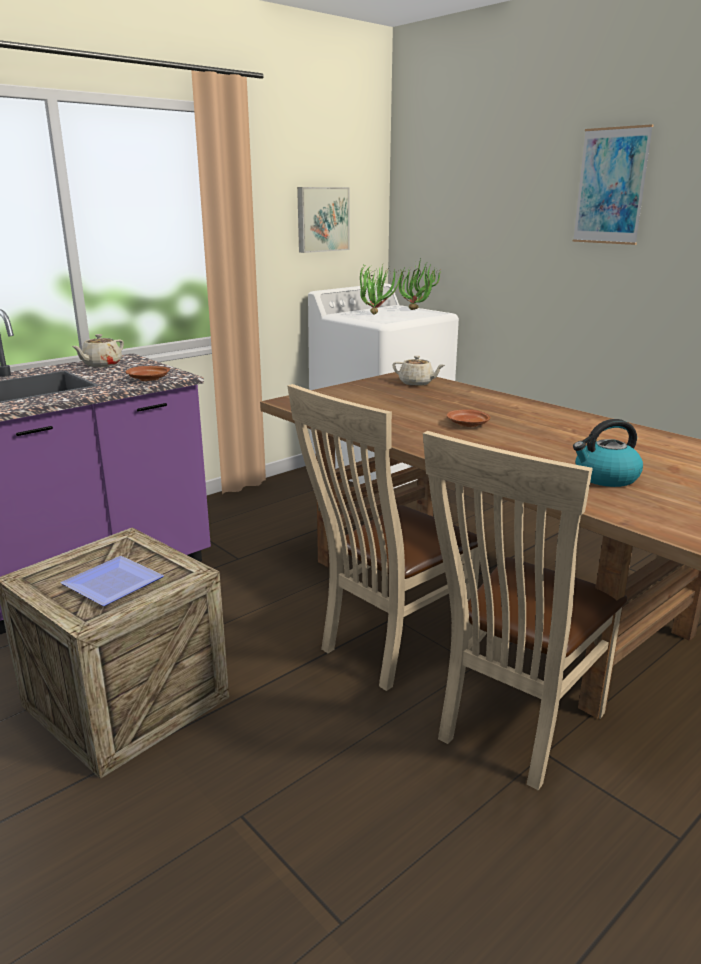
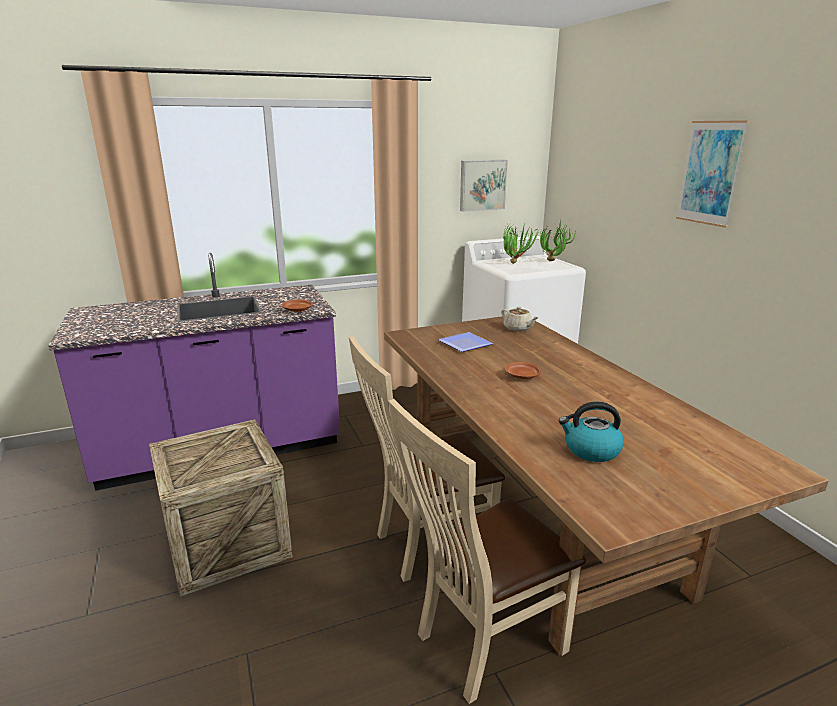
camera: 20 degrees right, 0 degrees up
plate [61,556,164,606] -> plate moved to [438,332,494,352]
beige teapot [72,334,124,367] -> none

